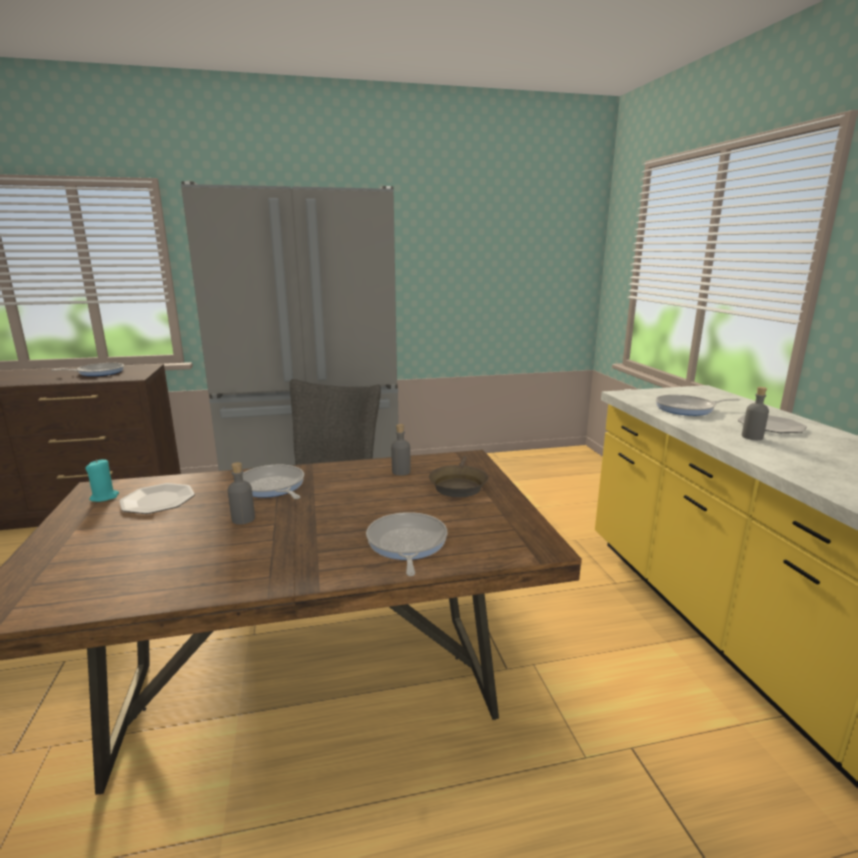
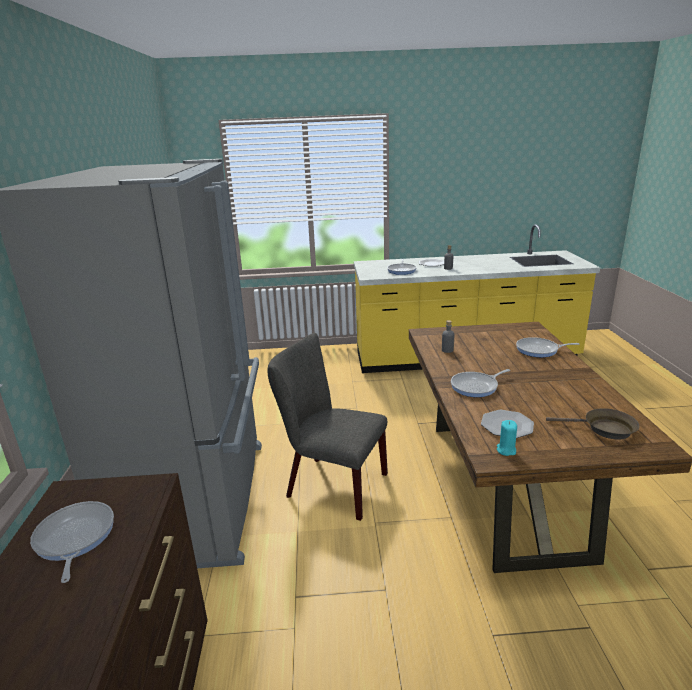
camera: 80 degrees left, 5 degrees up
grey bottle [228,462,255,525] -> none
brown frying pan [429,456,488,498] -> brown frying pan moved to [546,408,639,440]

